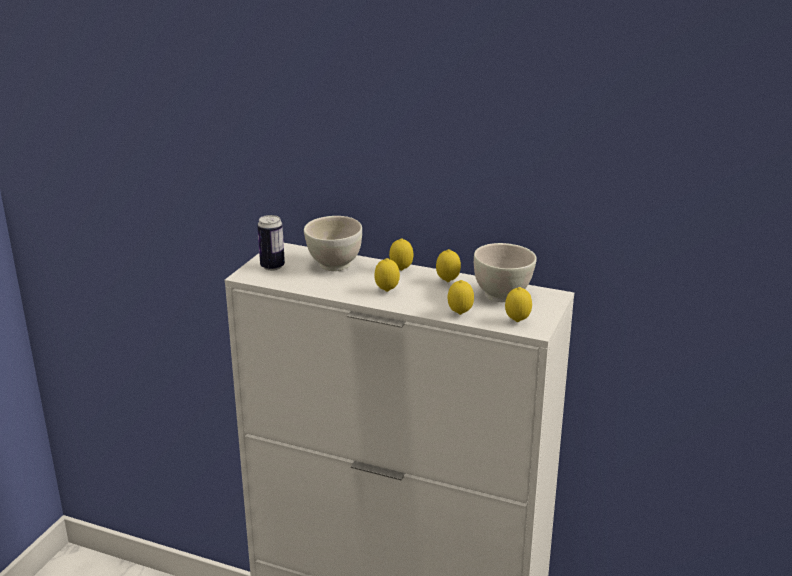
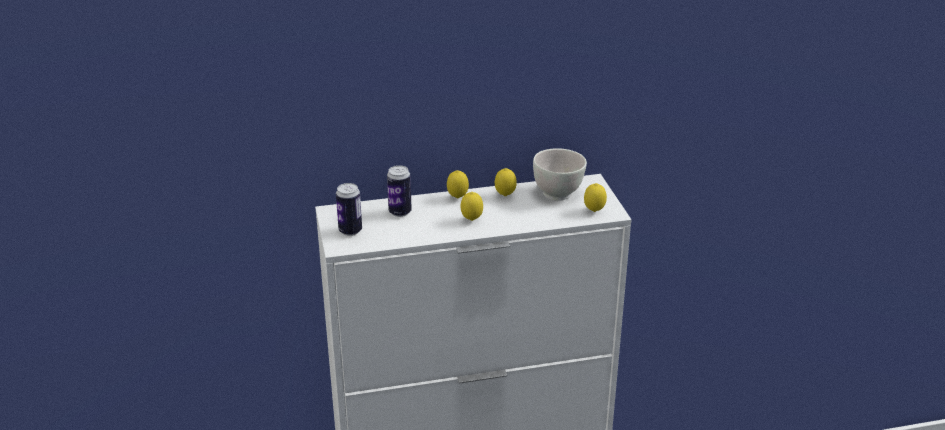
camera: 35 degrees left, 5 degrees up
white bowl [304,216,362,271] -> can [387,165,412,217]
lemon [448,280,474,315] -> none

